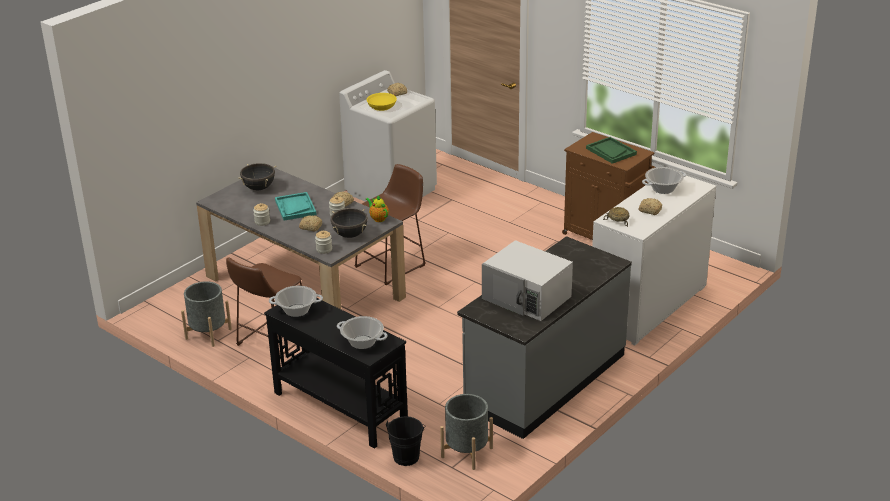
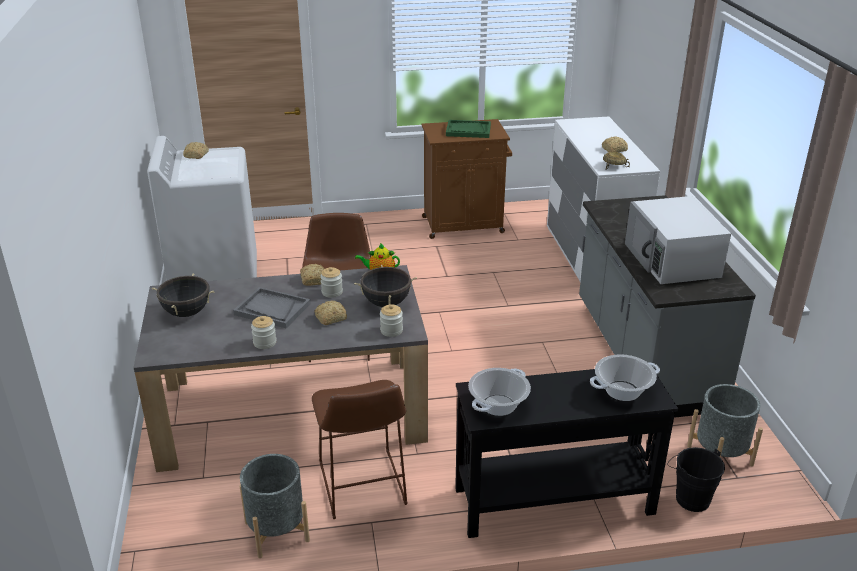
camera: 50 degrees left, 0 degrees up
turquoise tray [275,192,317,221] -> grey tray [233,287,311,328]
yellow bowl [366,93,397,111] -> none
white microwave [482,240,573,321] -> white microwave turned 90 degrees clockwise [625,196,731,284]
cooking pot [642,167,686,194] -> none

